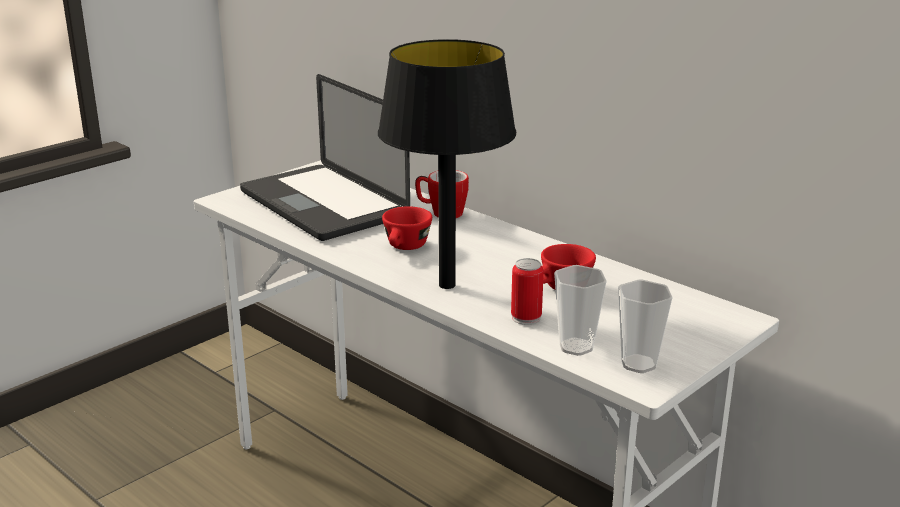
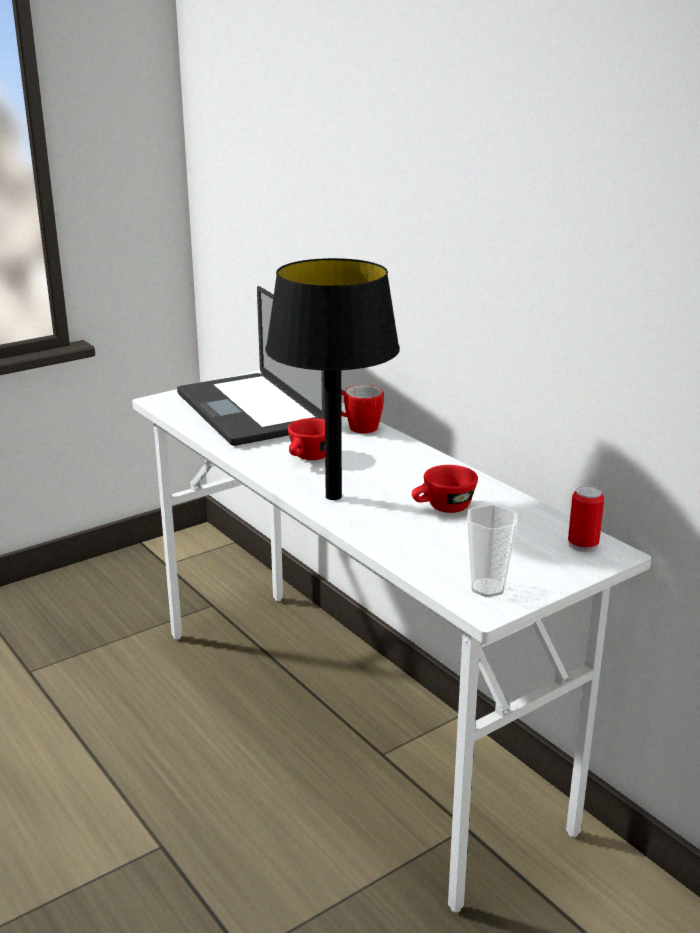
camera: 10 degrees right, 0 degrees up
can [511,258,544,325] -> can moved to [568,485,604,552]
cup [554,265,607,356] -> none

